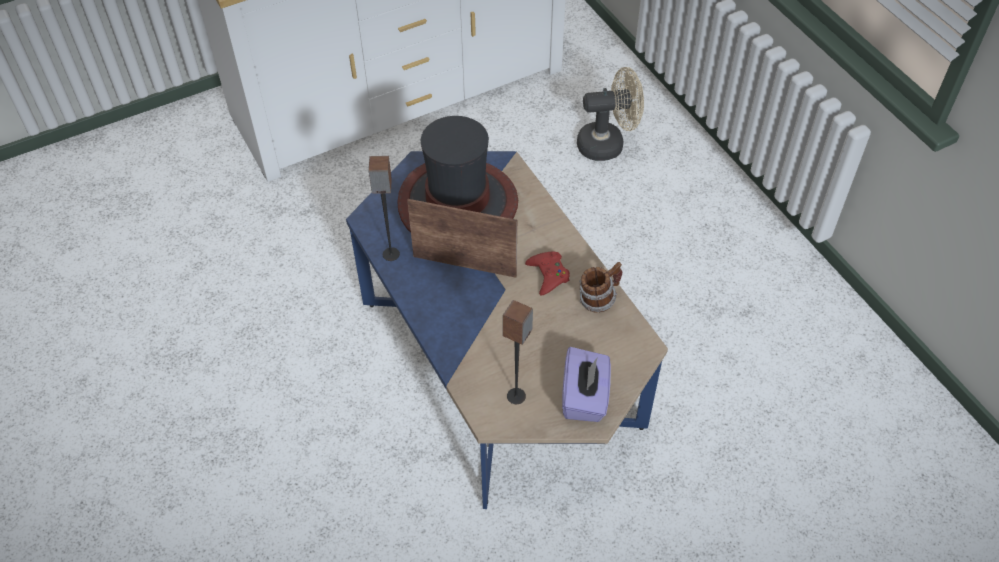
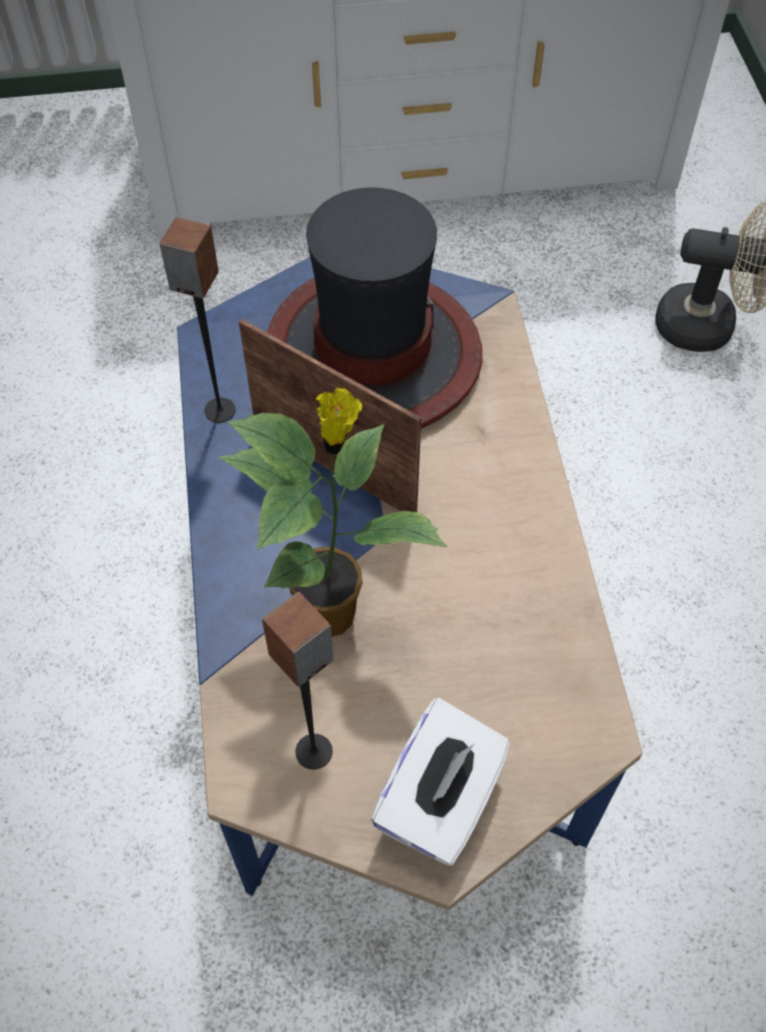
camera: 20 degrees right, 5 degrees up
red game controller [525,252,570,295] -> none
purple tissue box [562,347,611,422] -> white tissue box [370,698,510,865]
mug [579,262,623,313] -> none
none -> potted plant [218,388,447,637]

